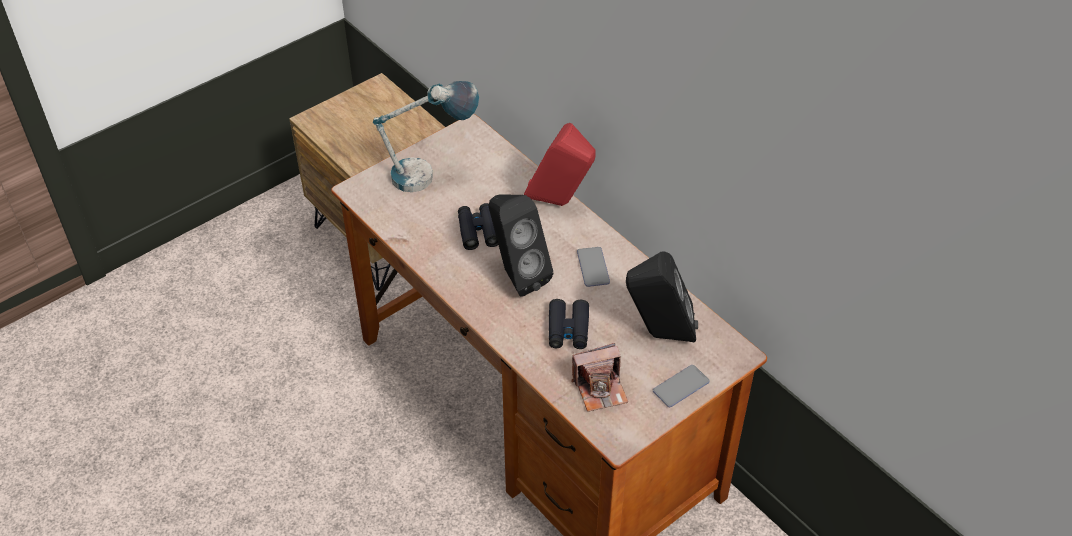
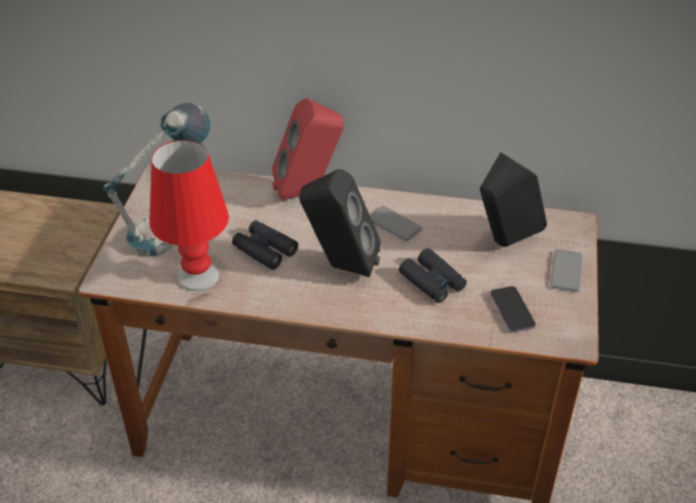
camera: 40 degrees left, 5 degrees down
camera [572,343,628,412] -> phone [490,286,536,333]
none -> red table lamp [149,140,229,291]

